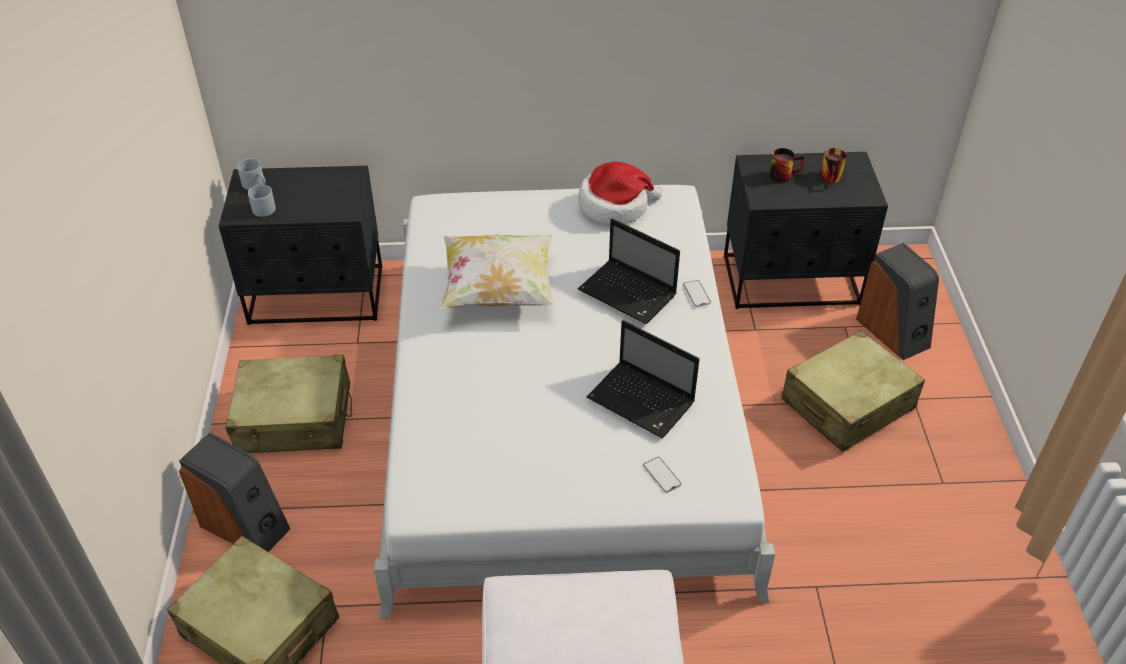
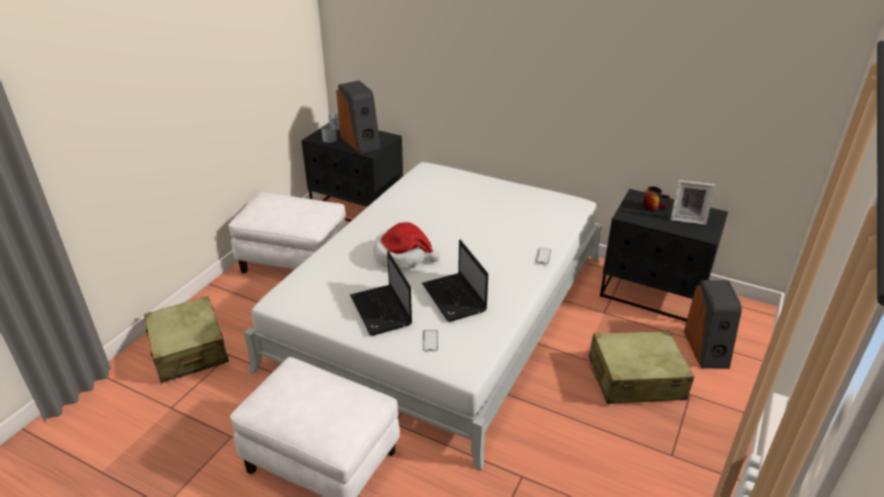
camera: 30 degrees right, 10 degrees down
speaker [179,432,290,552] -> speaker moved to [336,81,381,154]
beige suitcase [225,355,352,453] -> white ottoman [228,192,346,274]
pillow [439,234,554,309] -> none
hat [578,162,662,225] -> hat moved to [373,222,440,269]
laptop [578,218,680,324] -> laptop moved to [350,251,412,336]
mug [820,148,846,187] -> picture frame [670,180,715,225]

